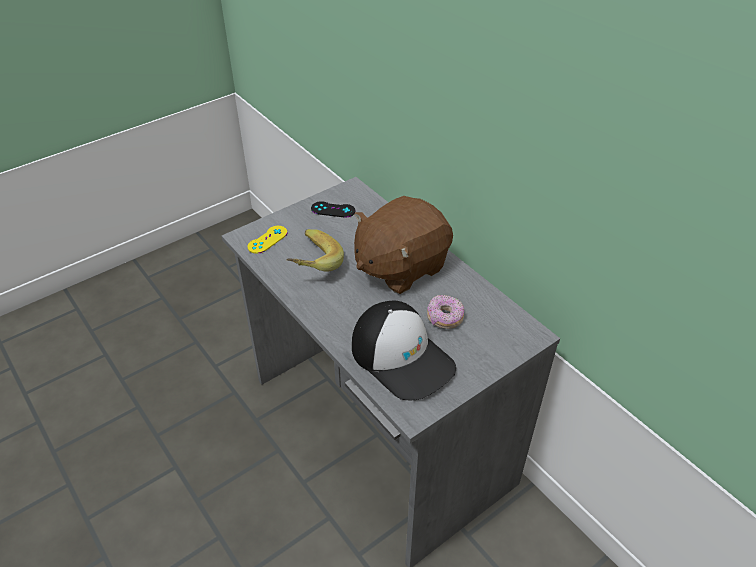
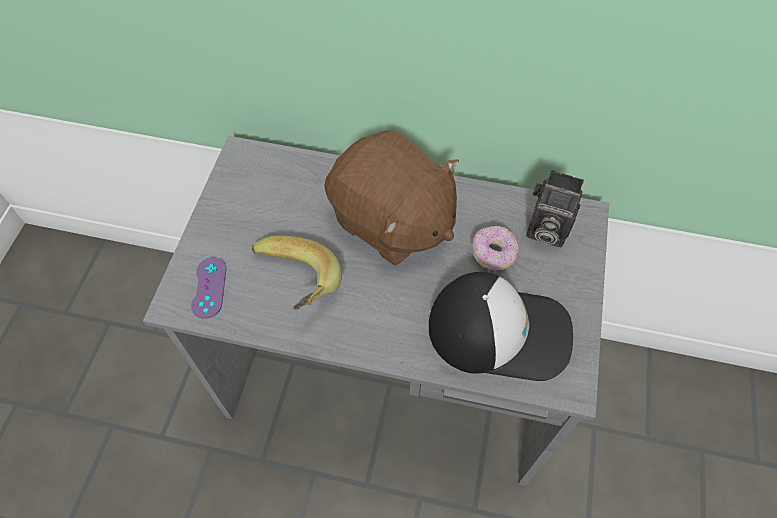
camera: 40 degrees left, 15 degrees up
yellow game controller [248,226,287,254] -> purple game controller [191,257,226,319]
black game controller [311,201,355,218] -> none
brown plush toy [354,196,453,294] -> brown plush toy turned 60 degrees counterclockwise [324,130,459,266]
none -> camera [526,170,584,248]

